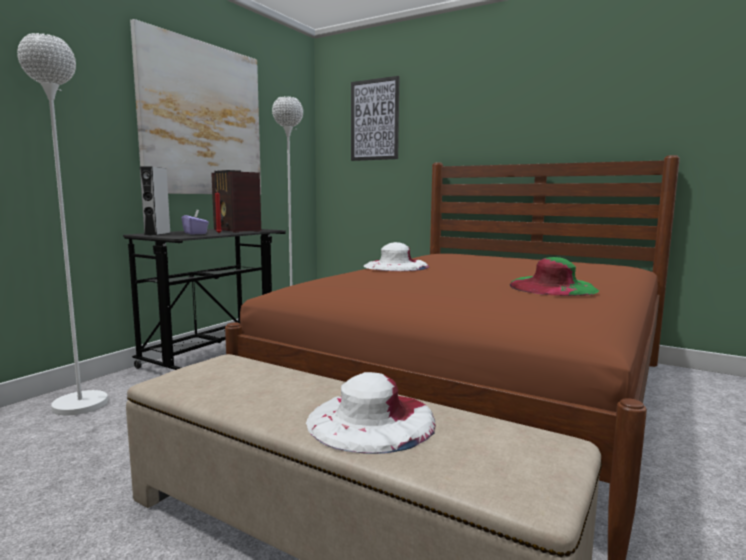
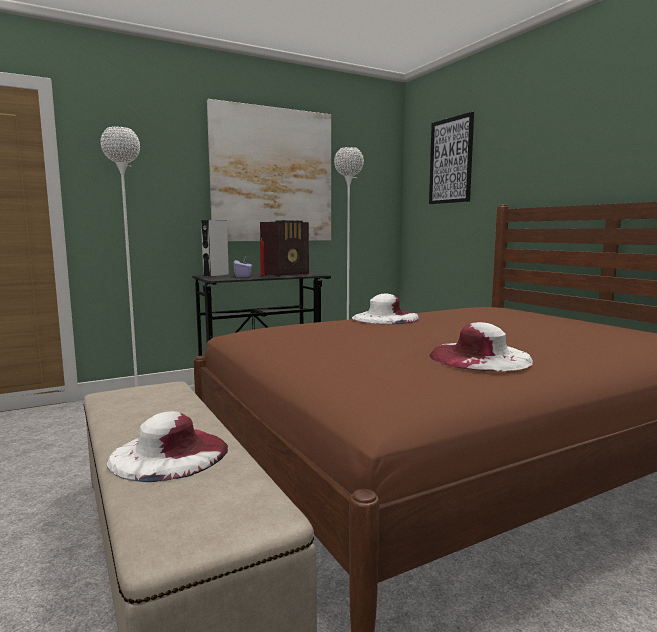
camera: 30 degrees right, 0 degrees up
radio [211,170,261,233] -> radio turned 120 degrees counterclockwise [260,220,309,277]
green hat [510,257,599,296] -> white hat [430,322,533,371]

